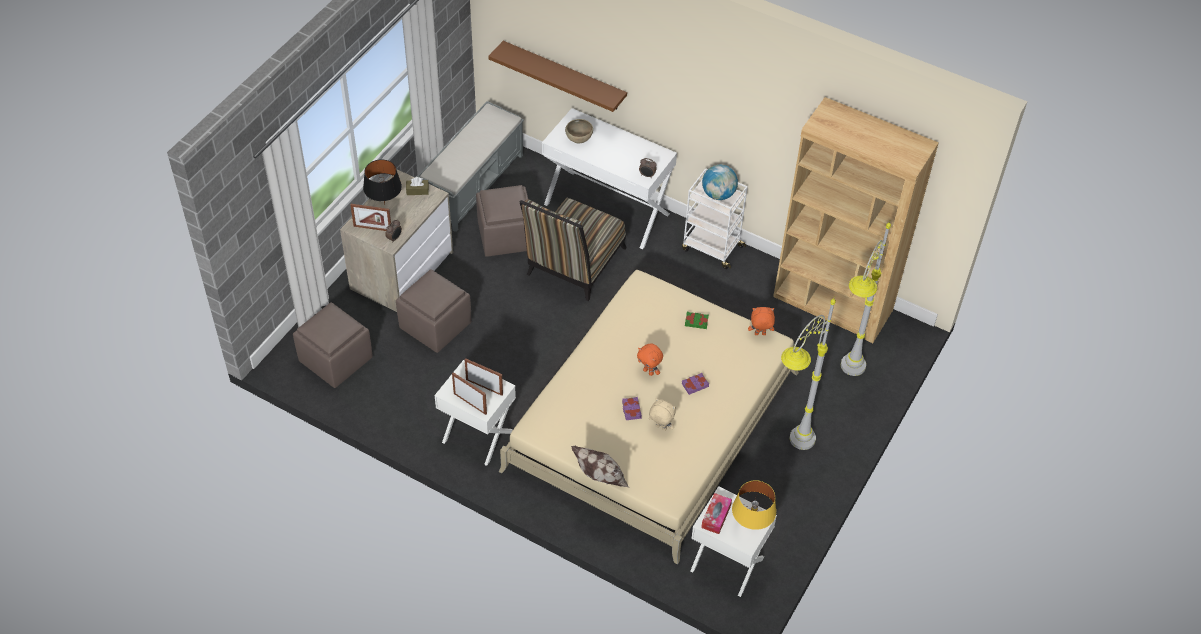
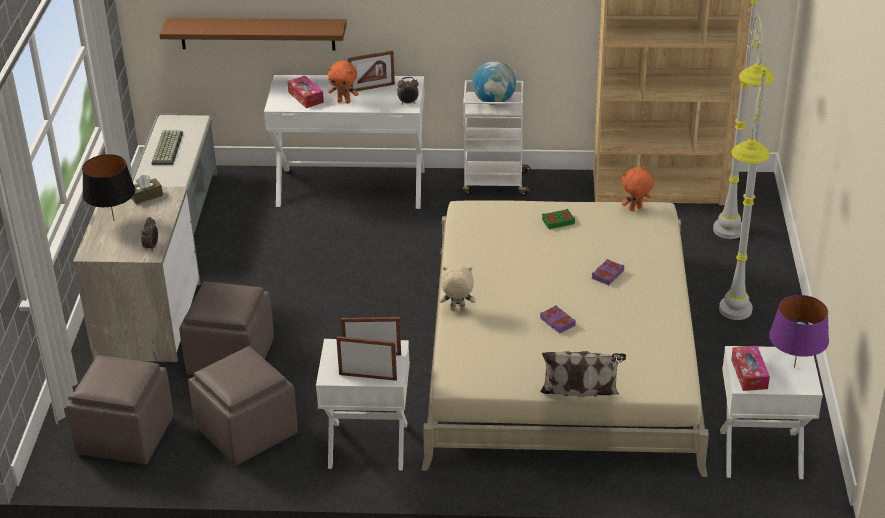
camera: 25 degrees left, 15 degrees down
picture frame [350,204,391,231] -> picture frame moved to [348,50,395,93]
brown ottoman [476,185,528,257] -> brown ottoman moved to [188,346,298,465]
chair [520,198,627,301] -> none
brown bowl [565,119,593,143] -> tissue box [287,76,324,108]
orange plush toy [637,344,663,376] -> orange plush toy moved to [328,61,358,103]
beige plush toy [649,398,676,431] -> beige plush toy moved to [440,266,476,311]
yellow table lamp [732,480,776,530] -> purple table lamp [769,295,829,368]
none -> keyboard [152,130,183,165]

